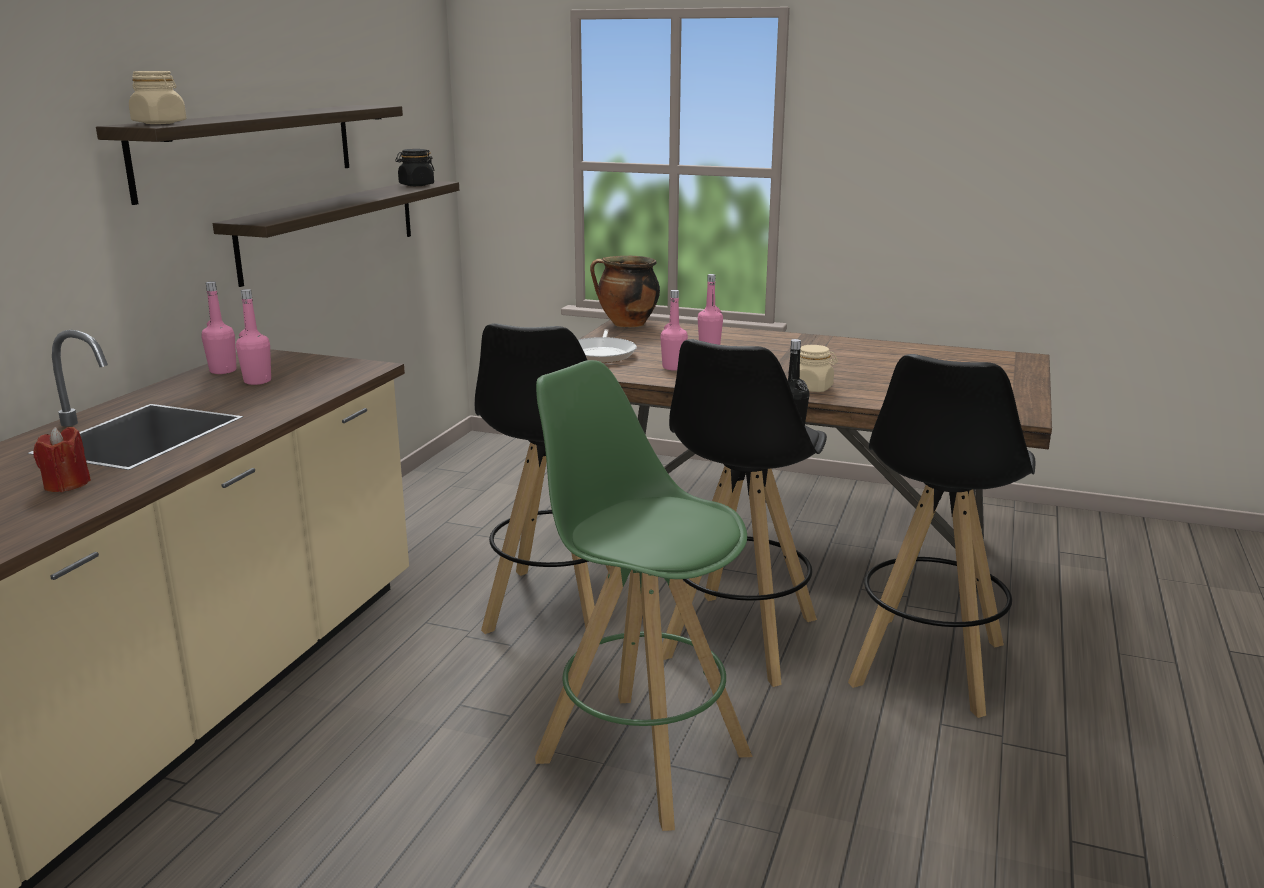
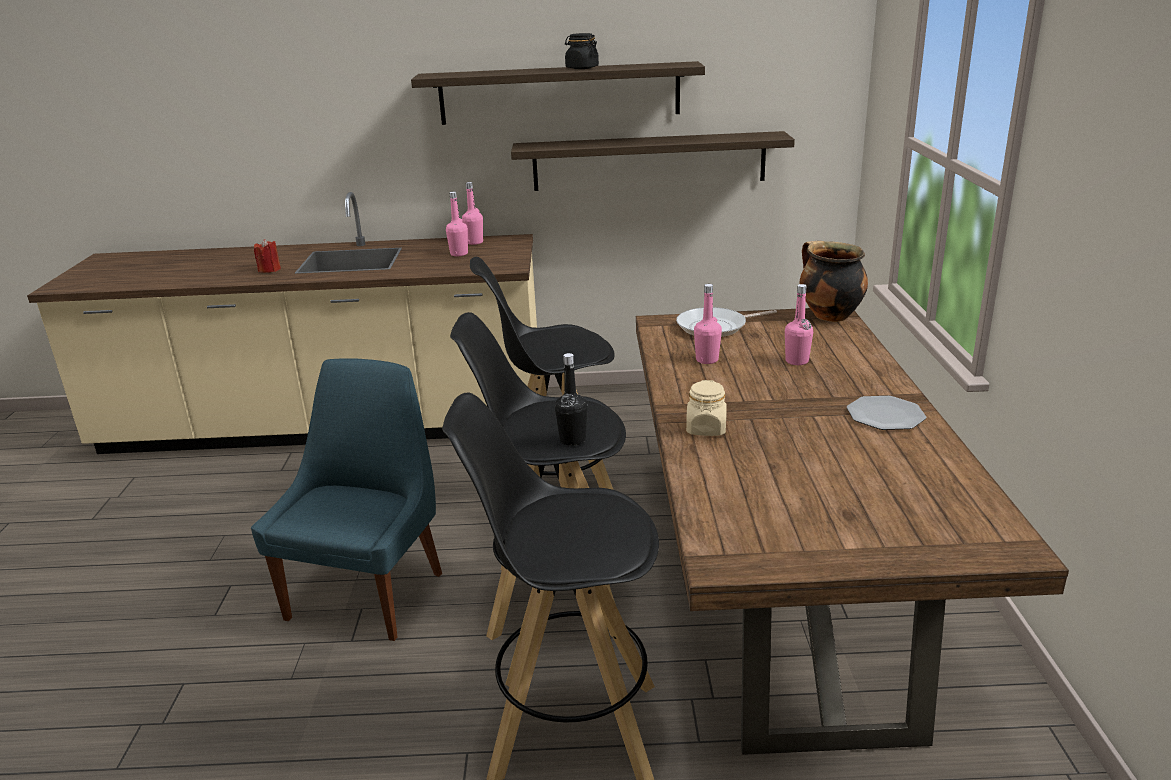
camera: 70 degrees right, 5 degrees up
beige jar [129,71,187,124] -> none
black jar [395,149,434,186] -> black jar moved to [565,33,599,69]
green stool [535,360,753,831] -> blue chair [251,358,442,641]
none -> plate [847,396,926,430]

